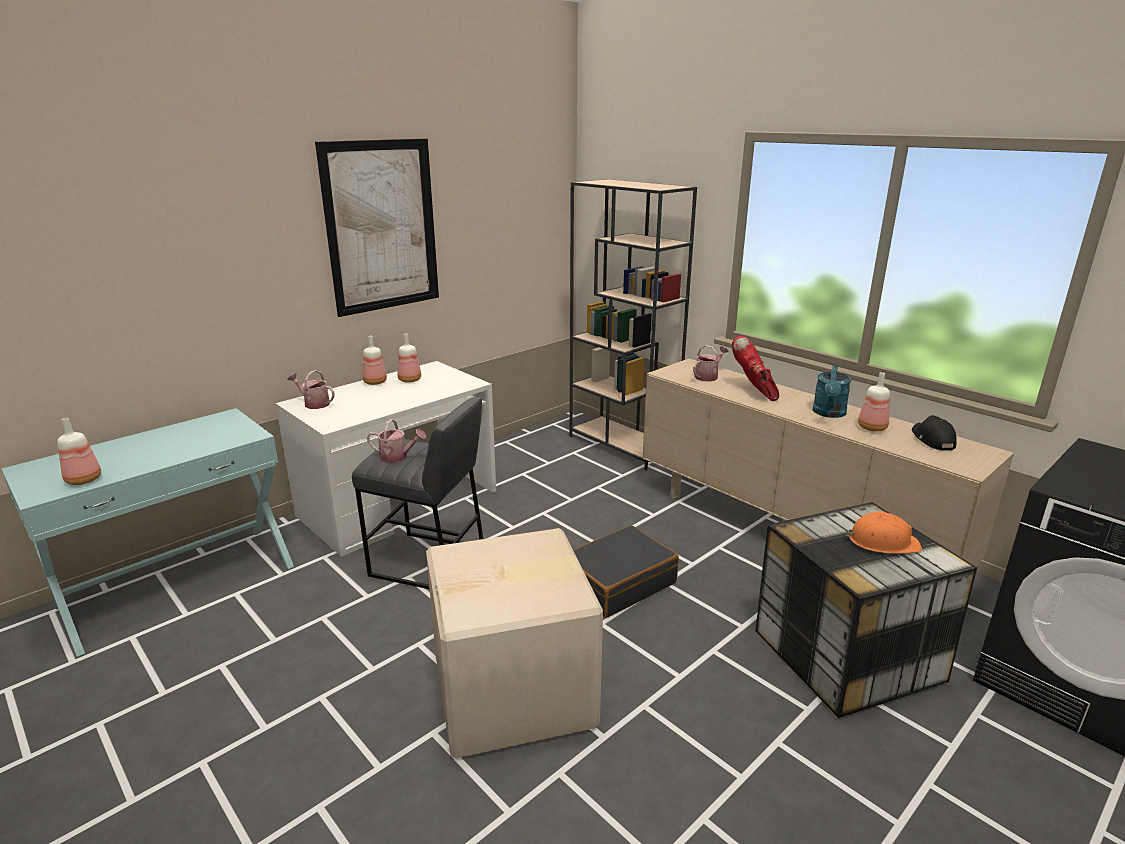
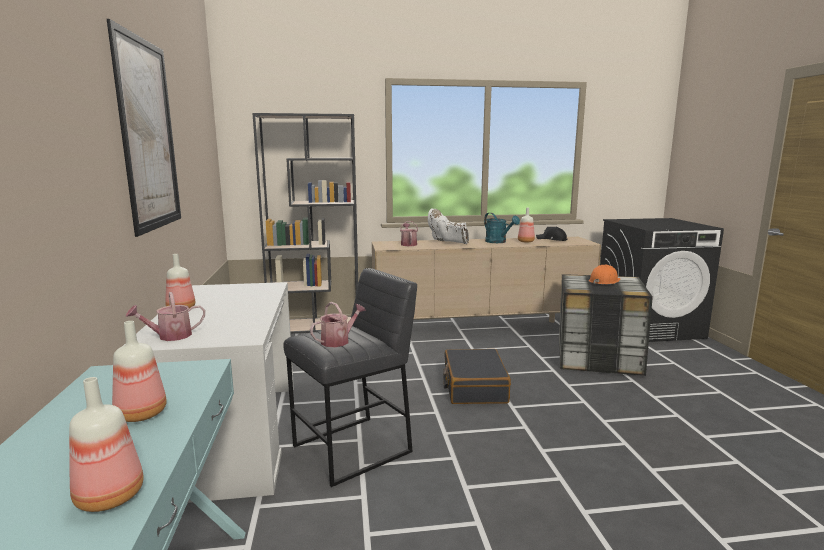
camera: 55 degrees left, 10 degrees down
bottle [397,333,421,383] -> bottle moved to [112,321,167,422]
cardboard box [426,528,603,758] -> none
red boot [732,336,779,401] -> white boot [428,208,469,244]

